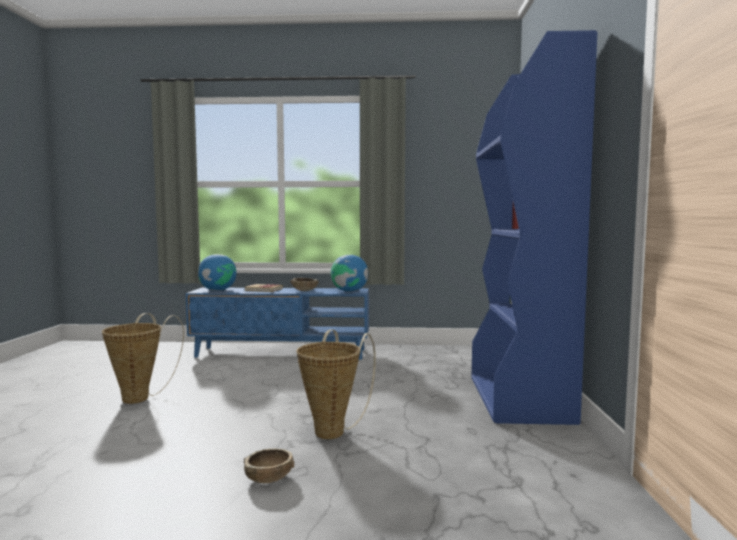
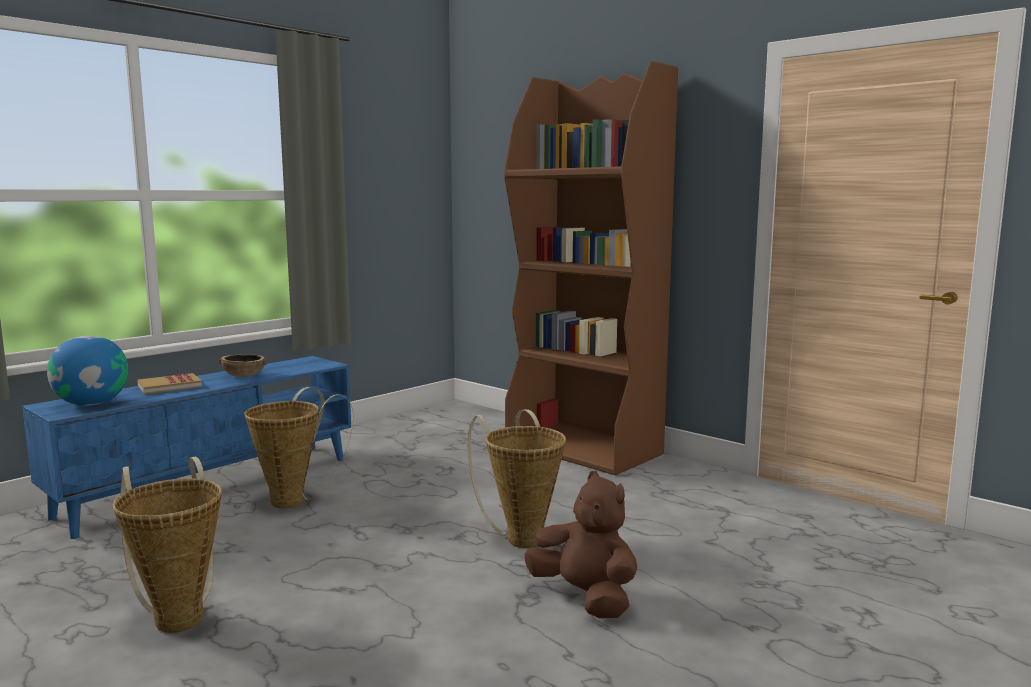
camera: 50 degrees left, 5 degrees up
brown bowl [244,449,294,484] -> brown plush toy [525,471,637,618]
globe [331,255,368,292] -> none
blue bookcase [471,30,597,425] -> brown bookcase [504,61,678,475]
none -> basket [245,387,354,508]

